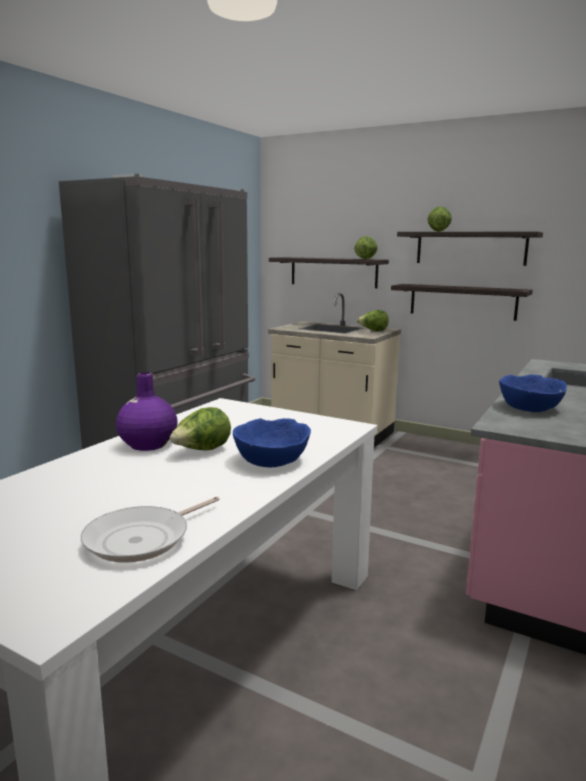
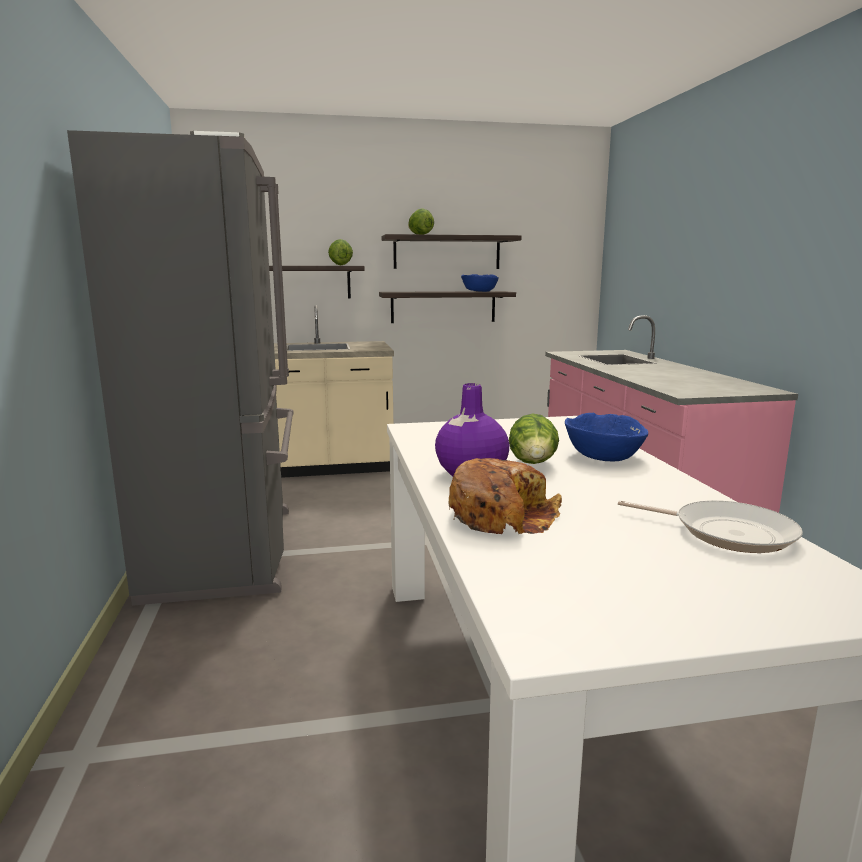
camera: 40 degrees left, 0 degrees up
frying pan [81,497,220,563] -> frying pan turned 60 degrees counterclockwise [618,500,803,553]
lettuce [357,310,389,331] -> none
blue bowl [499,375,567,412] -> blue bowl moved to [461,274,499,292]
none -> bread [449,458,562,534]

